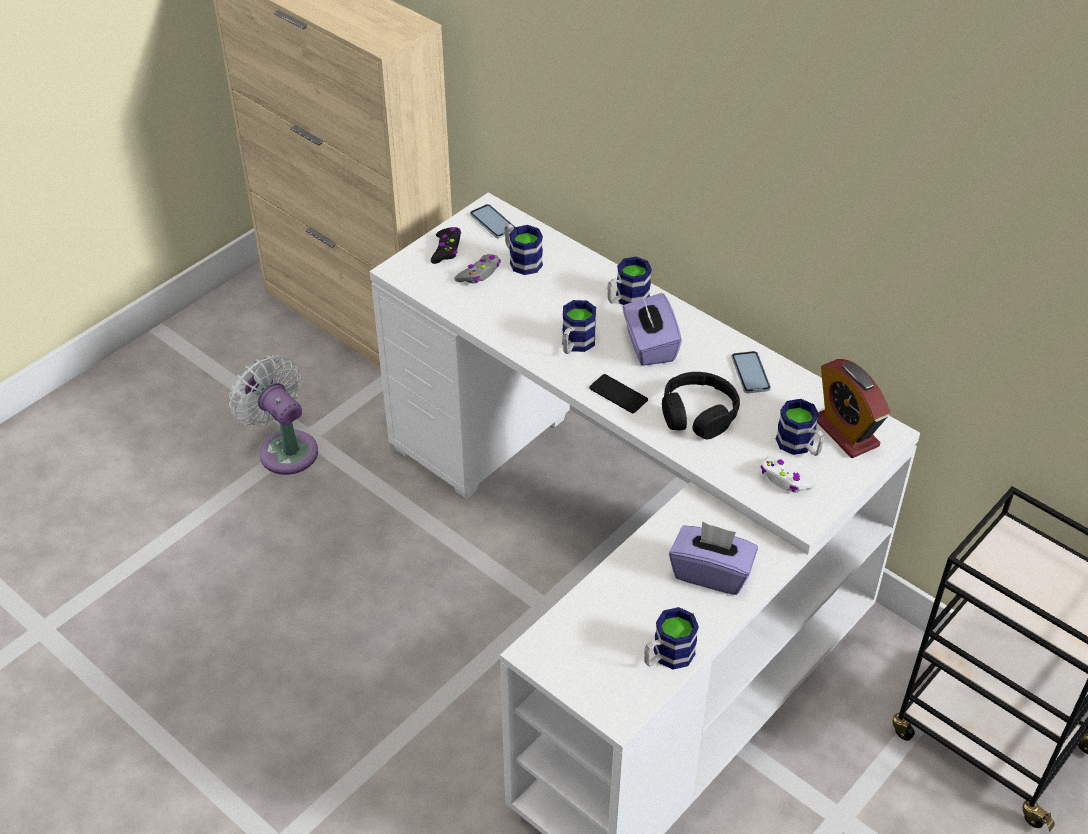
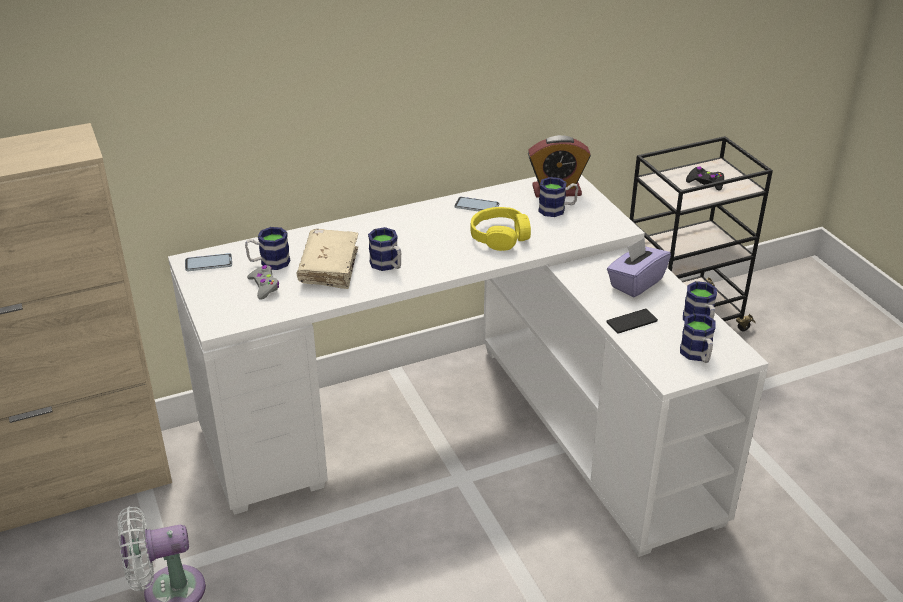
camera: 65 degrees left, 10 degrees down
black game controller [431,227,461,264] -> black game controller moved to [686,166,724,191]
phone [589,374,648,413] -> phone moved to [606,309,658,333]
mug [607,257,652,305] -> mug moved to [680,313,715,363]
purple tissue box [623,293,682,366] -> none
black headphones [662,372,740,439] -> yellow headphones [470,207,531,251]
white game controller [760,456,816,493] -> none
none -> beige book [297,229,358,289]

